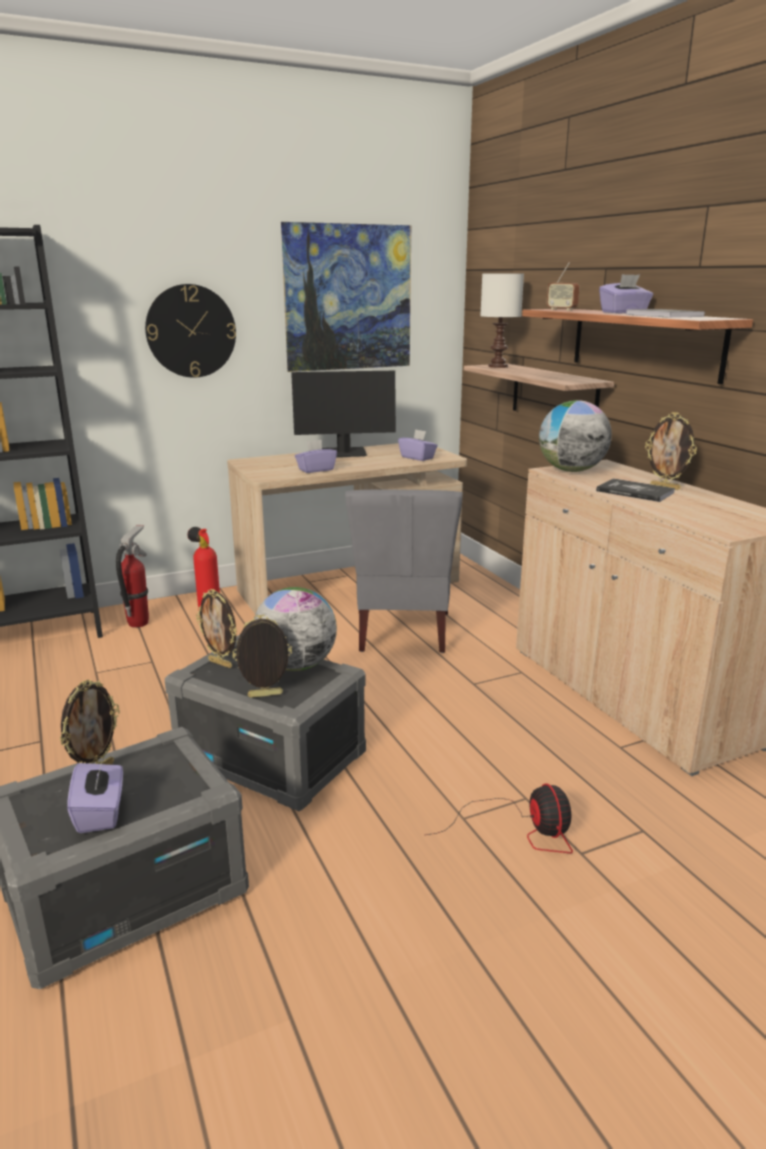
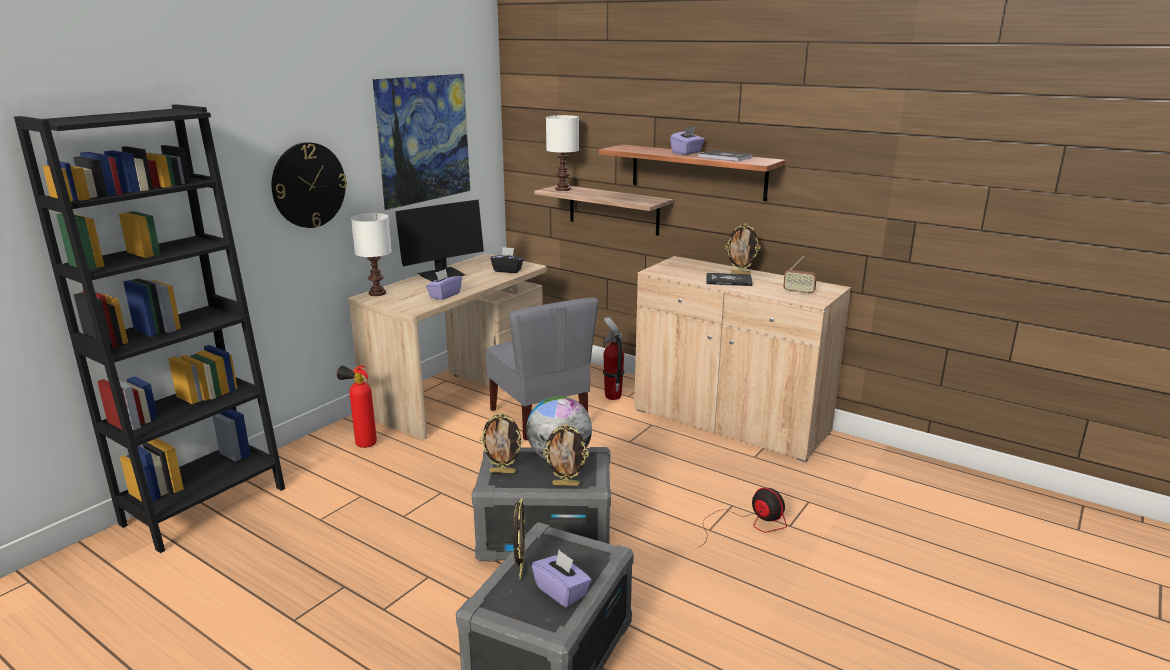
camera: 30 degrees left, 0 degrees up
fire extinguisher [116,524,149,628] -> fire extinguisher moved to [603,317,624,400]
picture frame [232,615,292,698] -> picture frame turned 135 degrees counterclockwise [543,424,589,486]
purple tissue box [398,429,438,461] -> black tissue box [490,247,524,273]
globe [539,400,612,472] -> none
radio [546,262,579,311] -> radio moved to [783,256,817,295]
none -> white table lamp [351,213,392,296]

